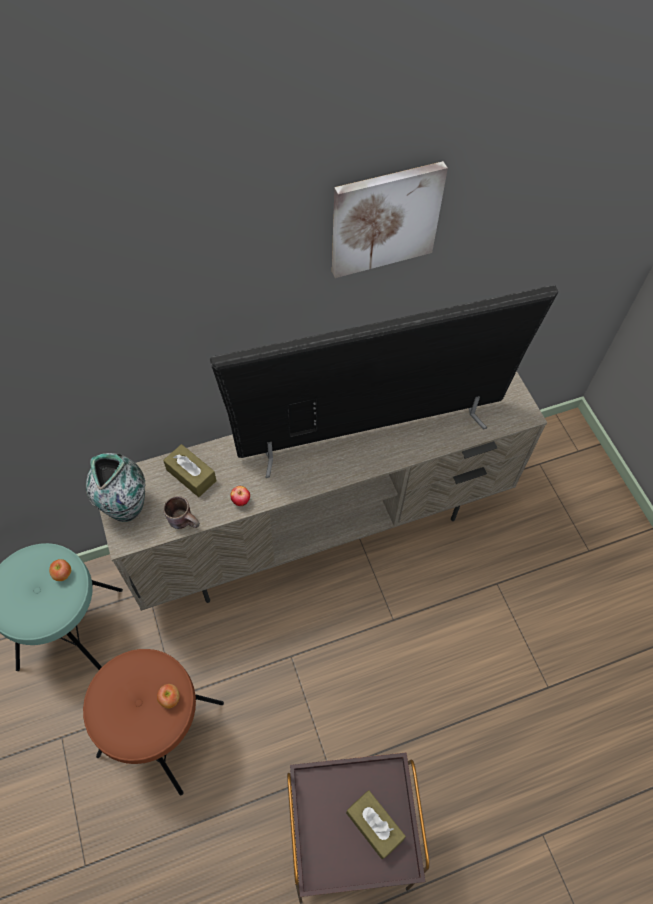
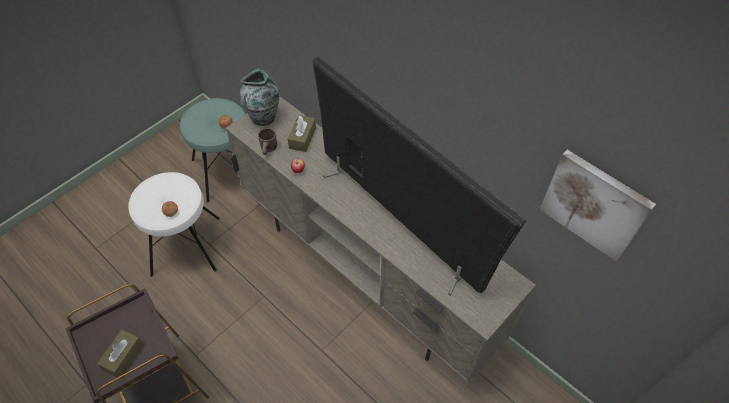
camera: 65 degrees right, 5 degrees down
brown stool [83,649,224,795] -> white stool [128,172,220,277]
picture [332,161,448,278] -> picture moved to [539,150,656,262]

